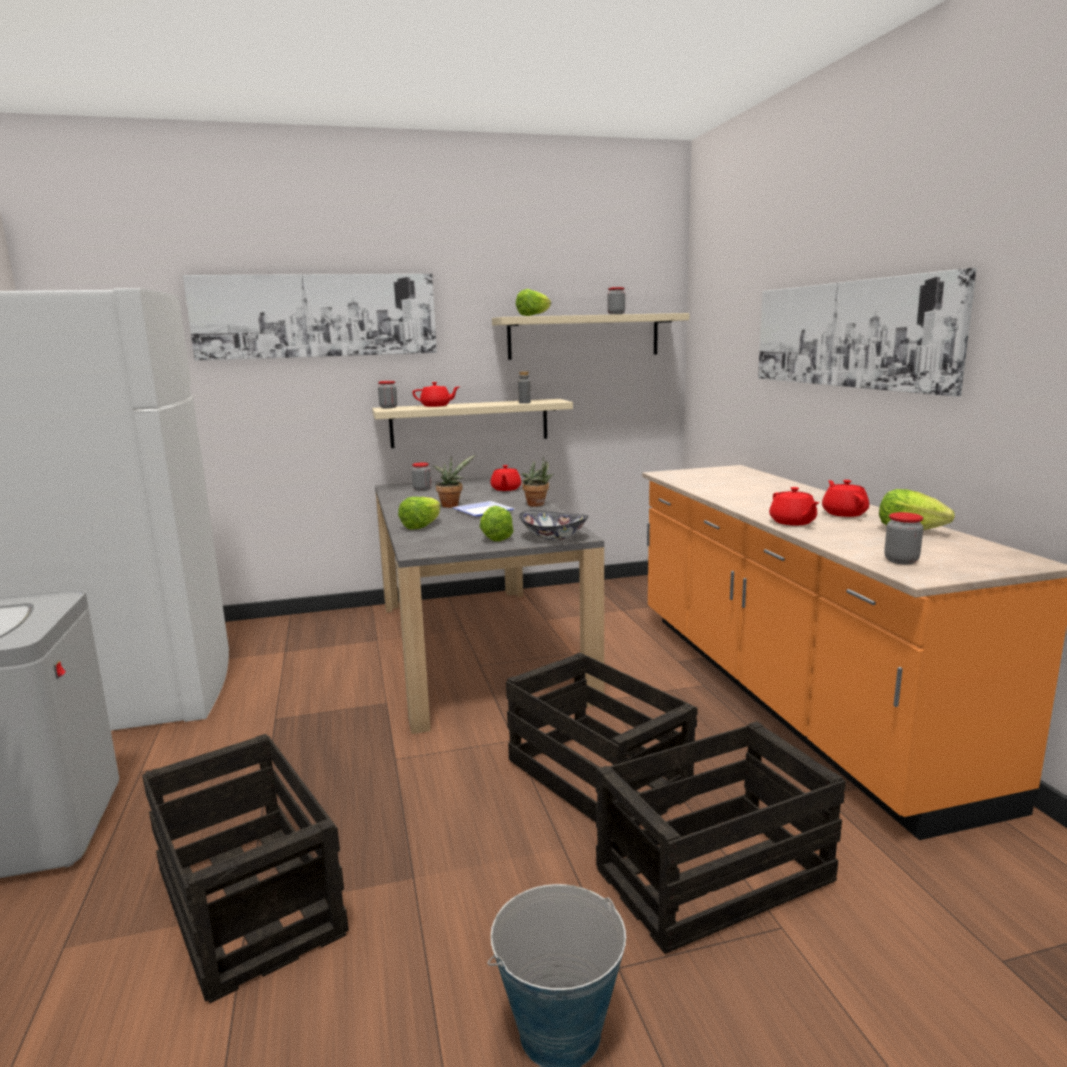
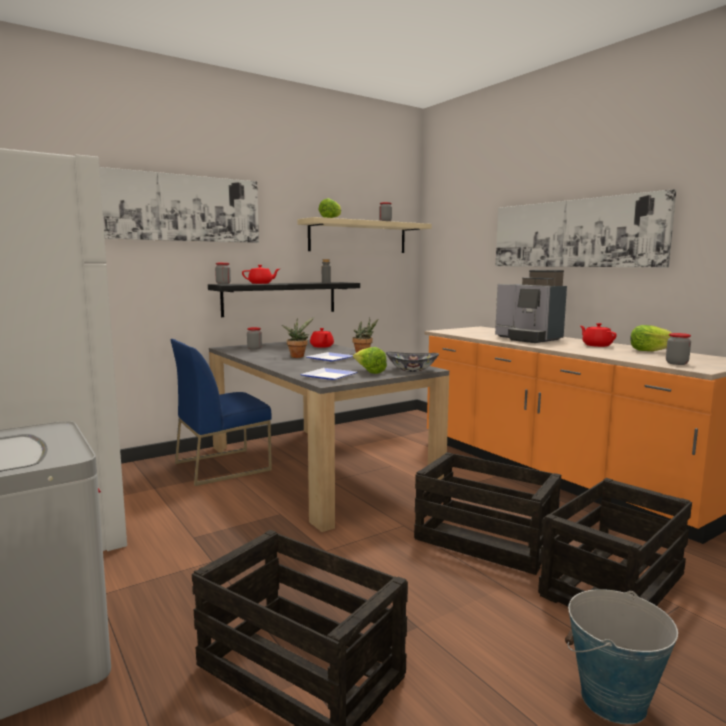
camera: 20 degrees left, 5 degrees down
beige shelf [372,399,573,448] -> black shelf [208,282,360,317]
lettuce [398,497,441,530] -> none
red teapot [769,487,819,525] -> none
none -> blue chair [171,339,272,486]
none -> plate [300,368,357,380]
none -> coffee machine [495,270,567,343]

